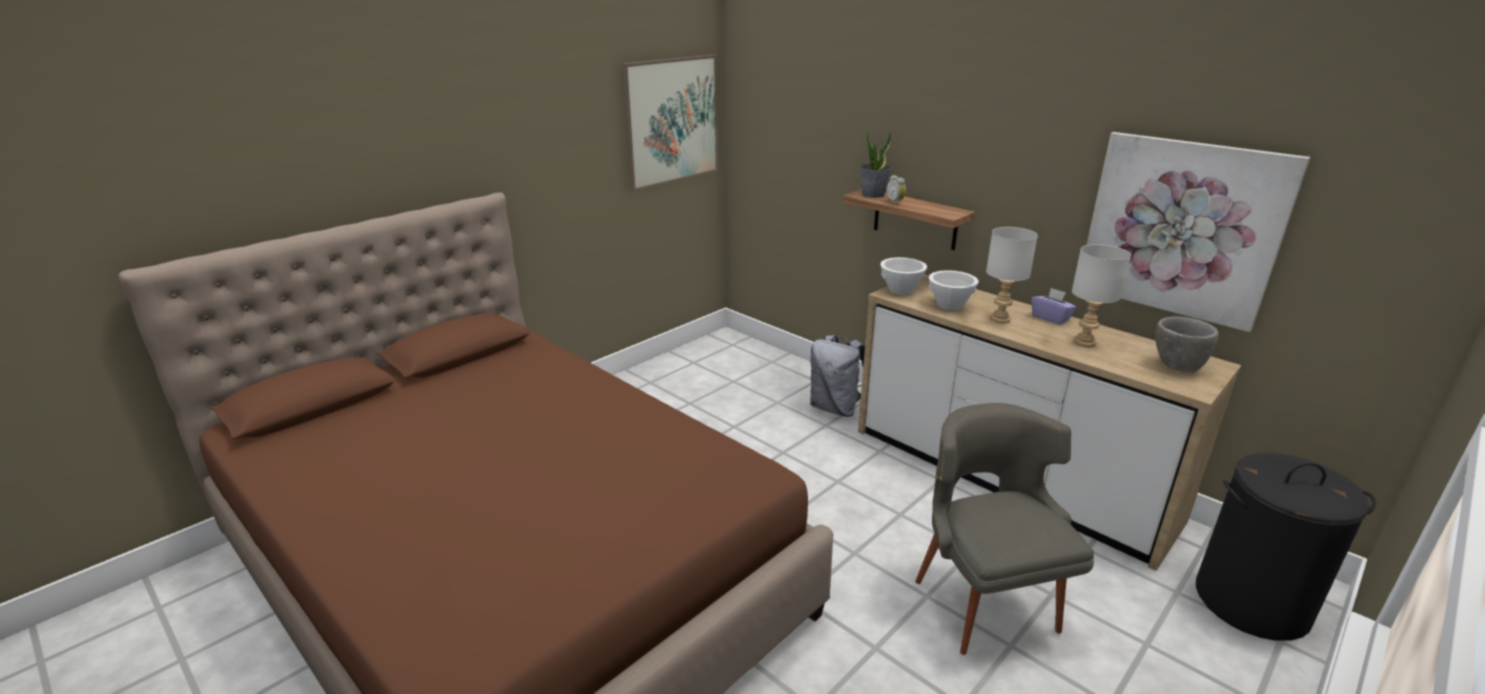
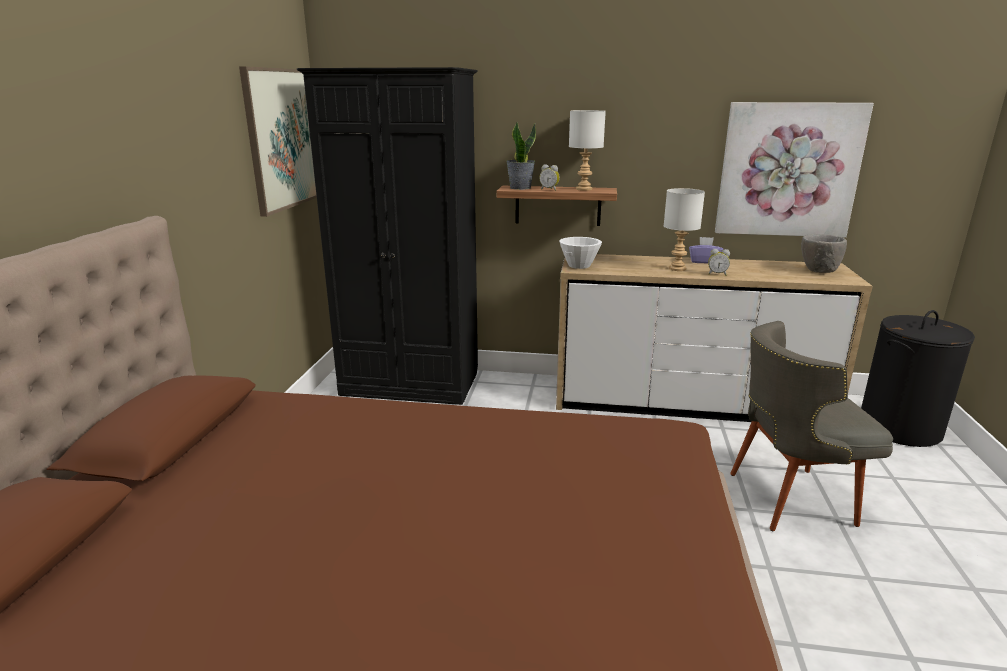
camera: 35 degrees left, 5 degrees down
grey backpack [810,335,865,417] -> none
grey chair [916,403,1094,655] -> grey chair turned 45 degrees counterclockwise [730,321,893,531]
white bowl [929,270,979,310] -> none
grey table lamp [1072,244,1131,347] -> grey table lamp moved to [569,110,606,191]
none -> black wardrobe [297,67,478,405]
none -> alarm clock [708,249,730,276]

